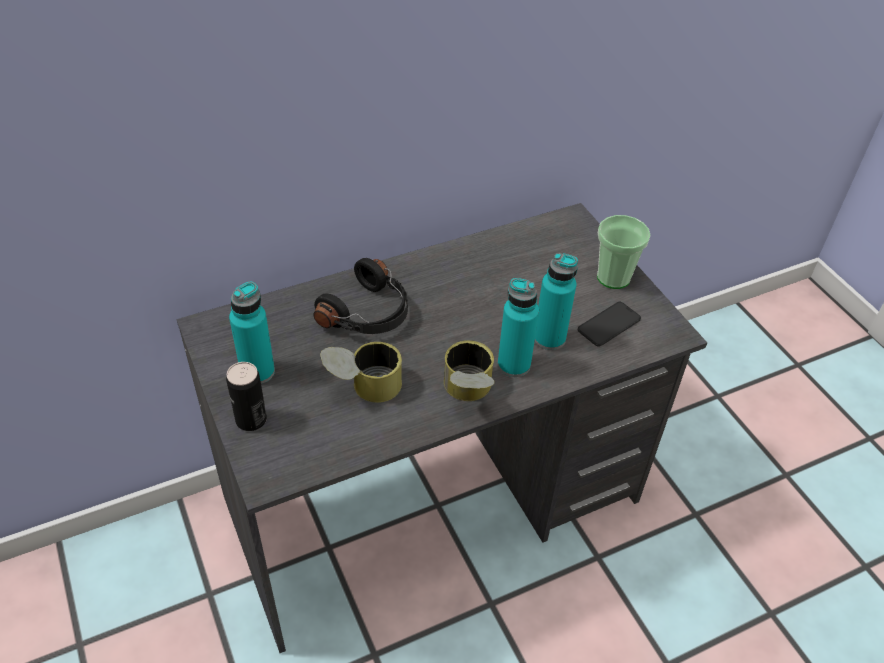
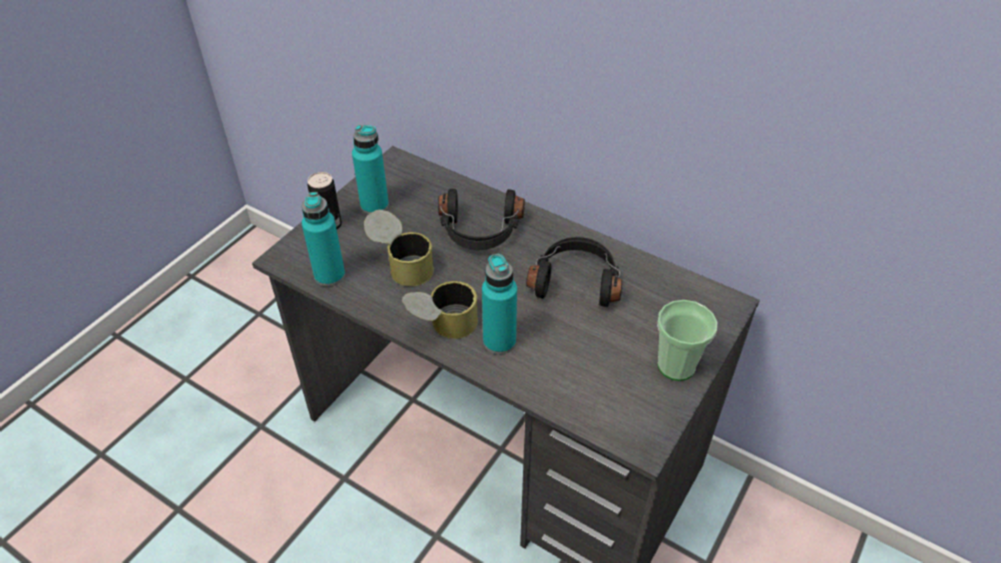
camera: 60 degrees right, 0 degrees up
turquoise bottle [535,253,578,350] -> turquoise bottle moved to [301,192,345,287]
phone [578,302,641,347] -> none
none -> black headphones [526,237,622,307]

